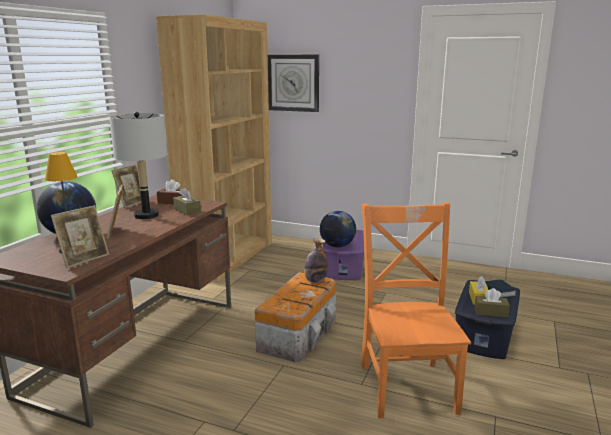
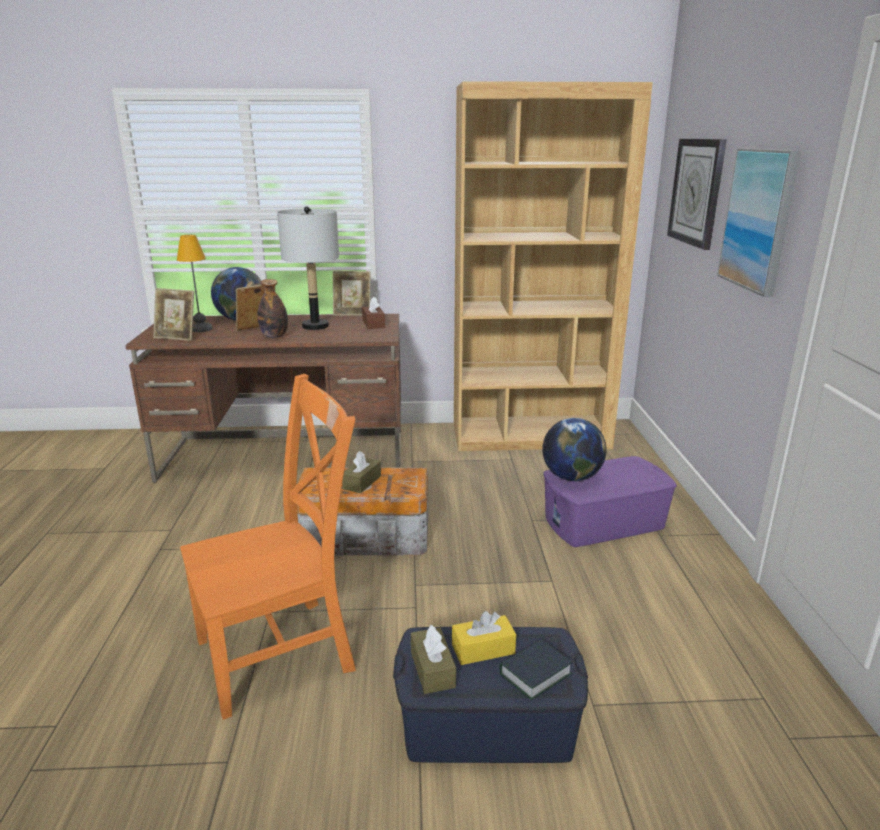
camera: 65 degrees right, 5 degrees up
brown tissue box [173,187,201,216] -> brown tissue box moved to [342,451,381,493]
bottle [304,238,327,283] -> bottle moved to [257,279,288,338]
none -> picture [717,148,801,297]

